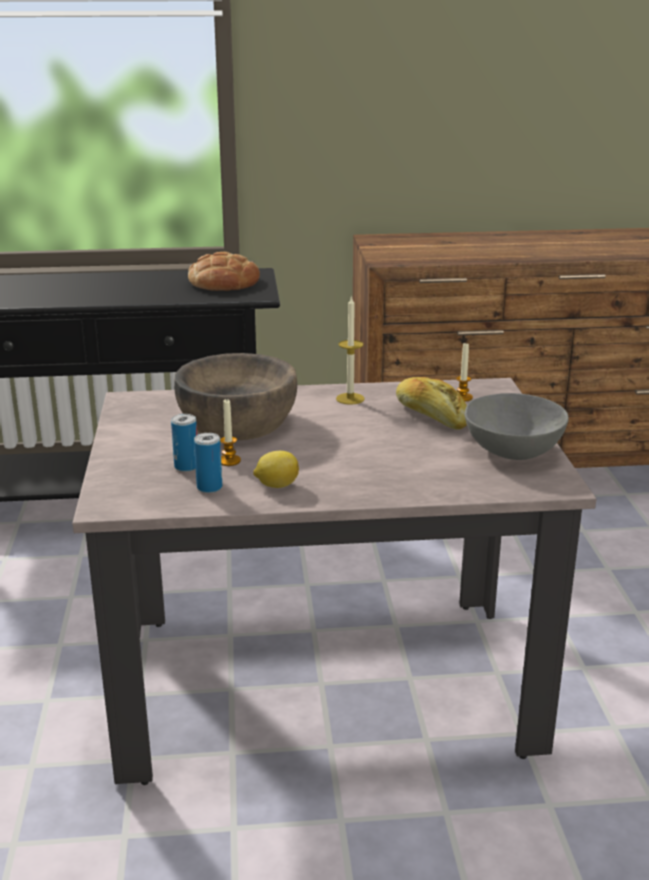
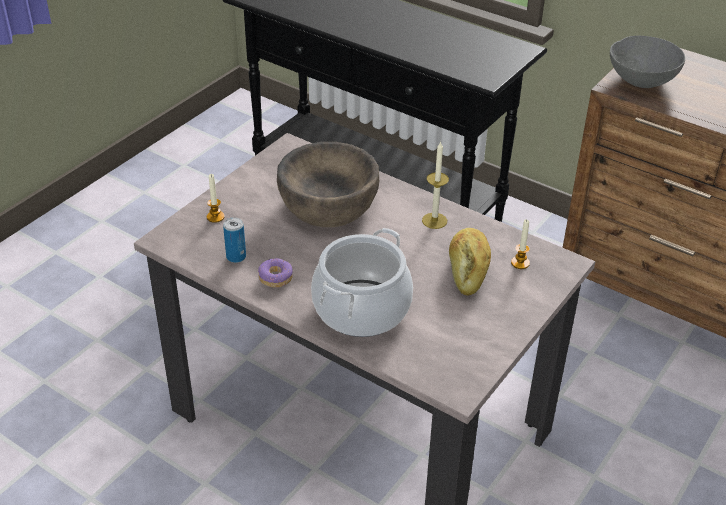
camera: 40 degrees right, 15 degrees up
can [171,414,197,472] -> none
bread [188,252,260,291] -> none
candle [220,399,241,466] -> candle moved to [207,174,225,223]
lemon [253,451,299,488] -> donut [258,259,293,288]
grey bowl [464,393,569,460] -> grey bowl moved to [610,36,685,88]
none -> cooking pot [311,228,413,337]

